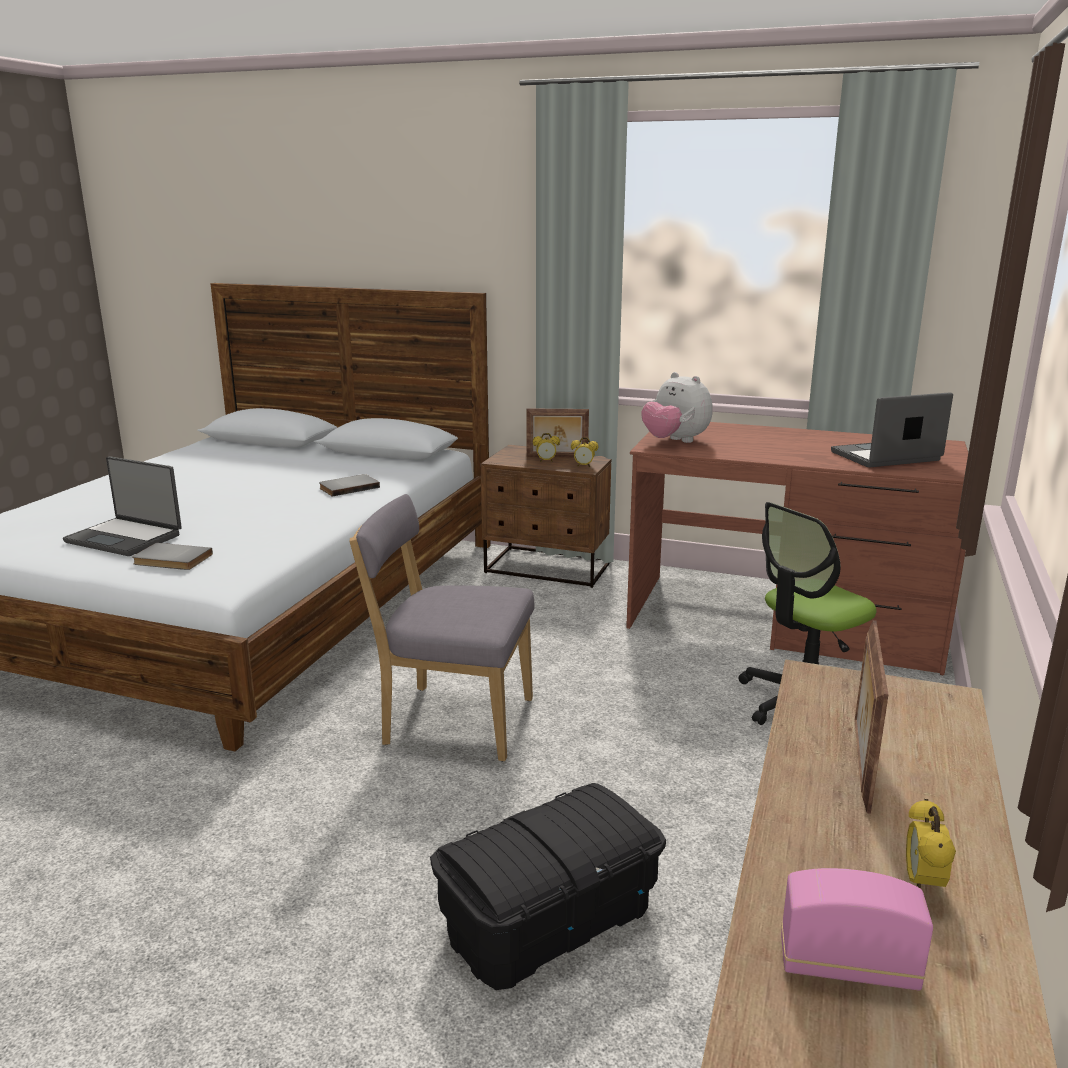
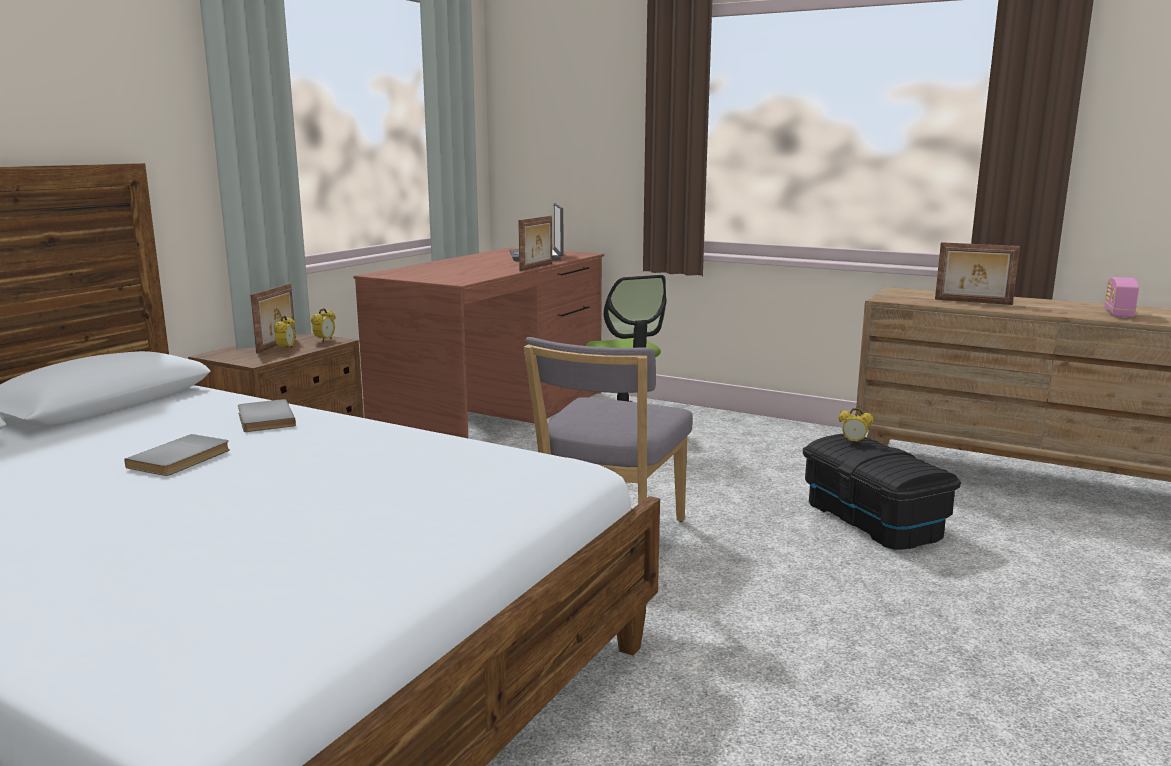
camera: 80 degrees left, 5 degrees down
laptop [63,456,182,556] -> none
grey book [132,543,213,570] -> grey book moved to [124,434,230,476]
plush toy [642,372,713,443] -> none
alarm clock [906,799,956,889] -> alarm clock moved to [838,408,874,444]
none -> picture frame [518,216,552,271]

